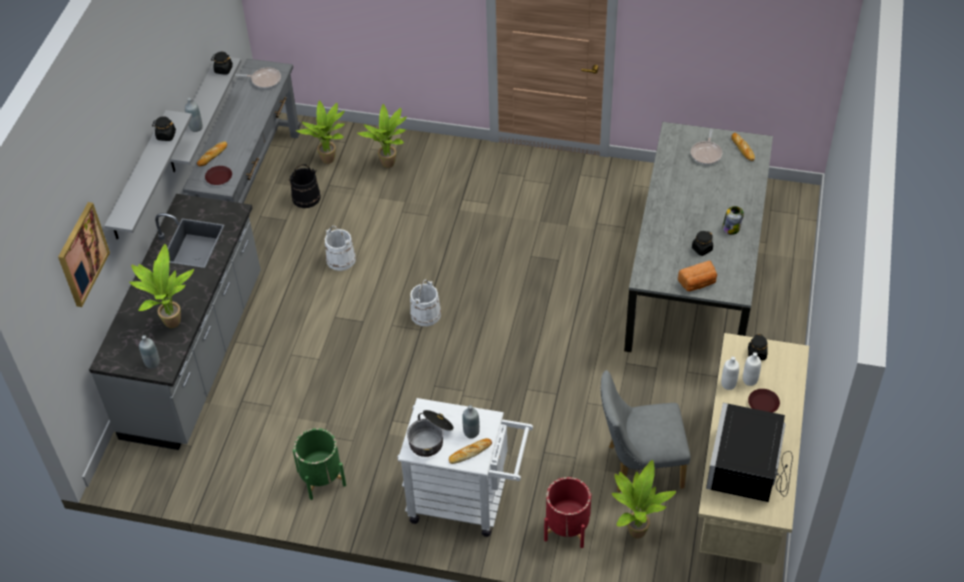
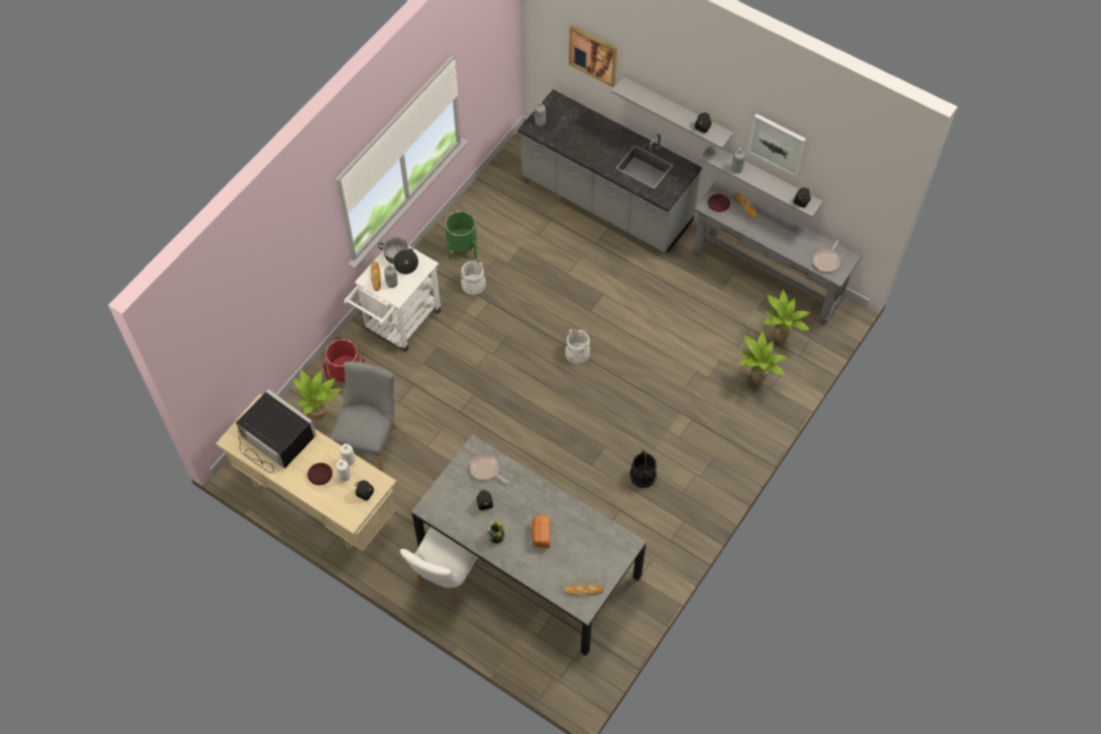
camera: 110 degrees right, 10 degrees up
potted plant [129,244,194,328] -> none
black bucket [289,164,320,208] -> black bucket moved to [630,450,657,488]
white bucket [325,226,356,271] -> white bucket moved to [461,261,486,295]
bread [678,261,717,291] -> bread moved to [532,515,550,548]
frying pan [691,129,722,165] -> frying pan moved to [470,454,509,484]
none -> white chair [400,527,483,605]
none -> picture [748,114,806,177]

